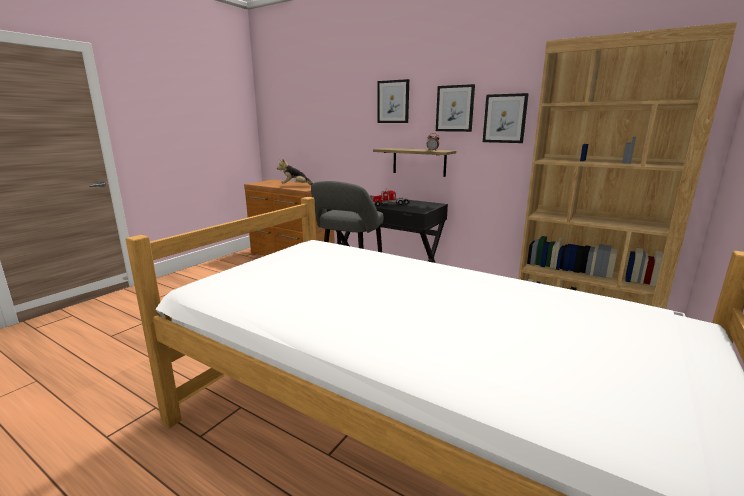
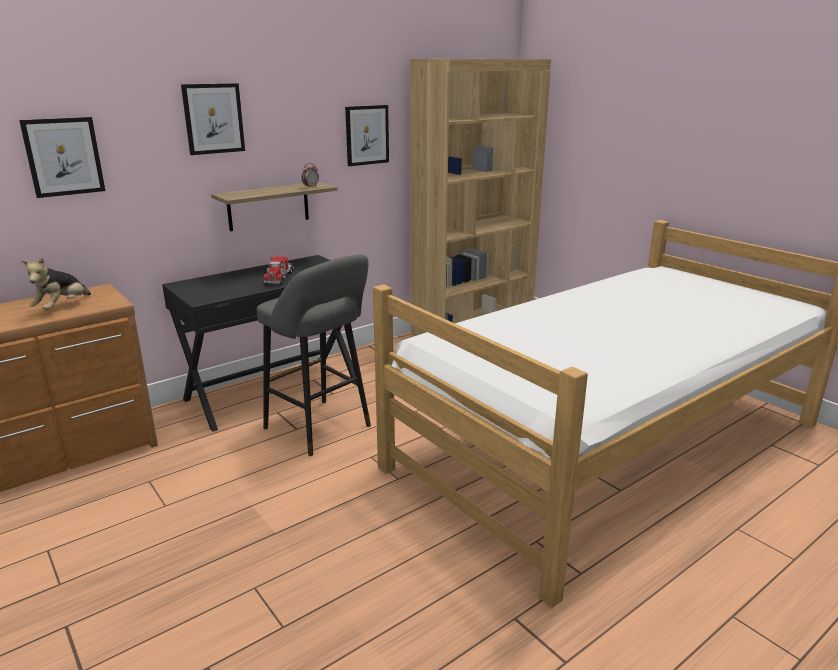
camera: 70 degrees left, 5 degrees up
picture [436,84,475,132] -> picture moved to [19,117,105,198]

